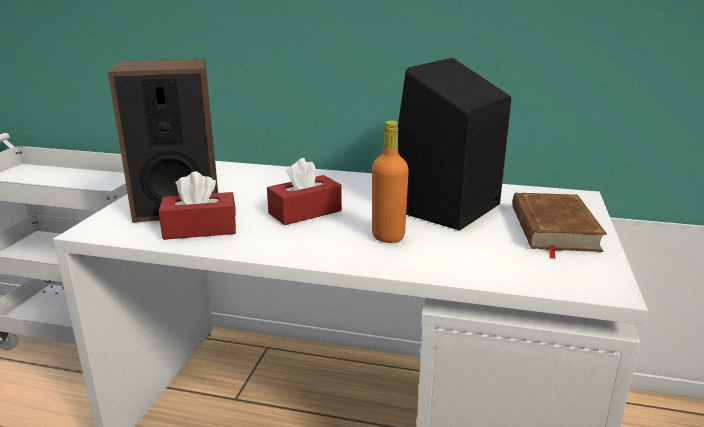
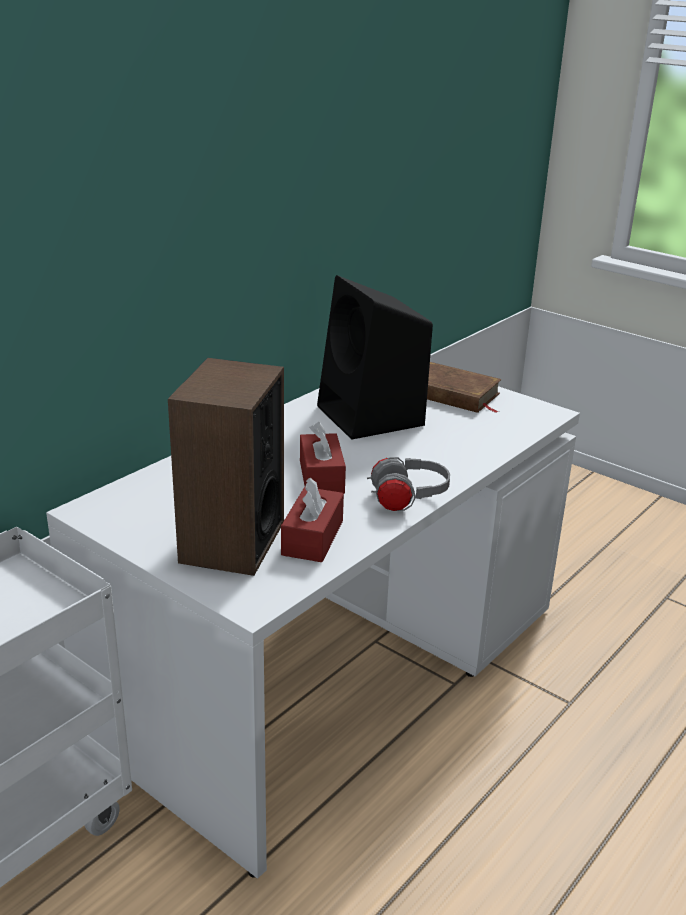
camera: 65 degrees left, 5 degrees up
orange bottle [372,120,409,243] -> none
none -> grey headphones [367,457,450,511]

